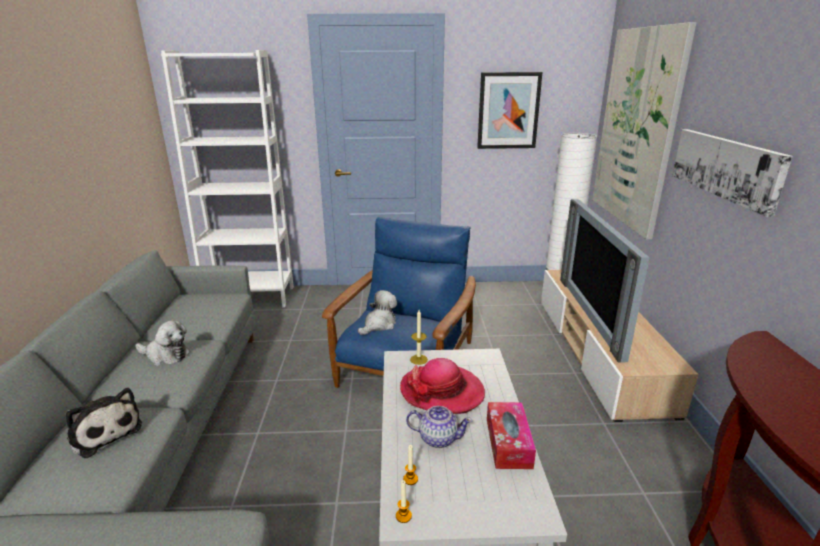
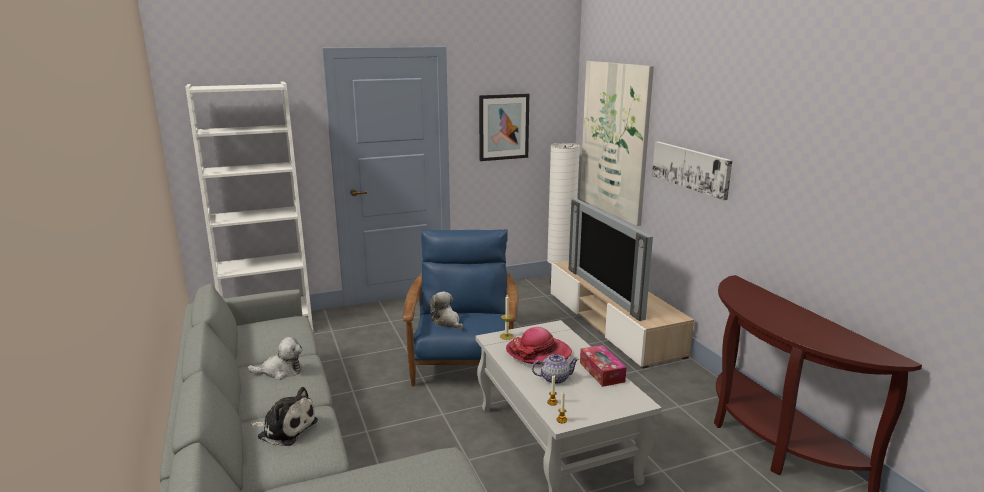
camera: 20 degrees left, 5 degrees down
plush toy [358,290,397,335] -> plush toy turned 60 degrees counterclockwise [430,292,463,329]

